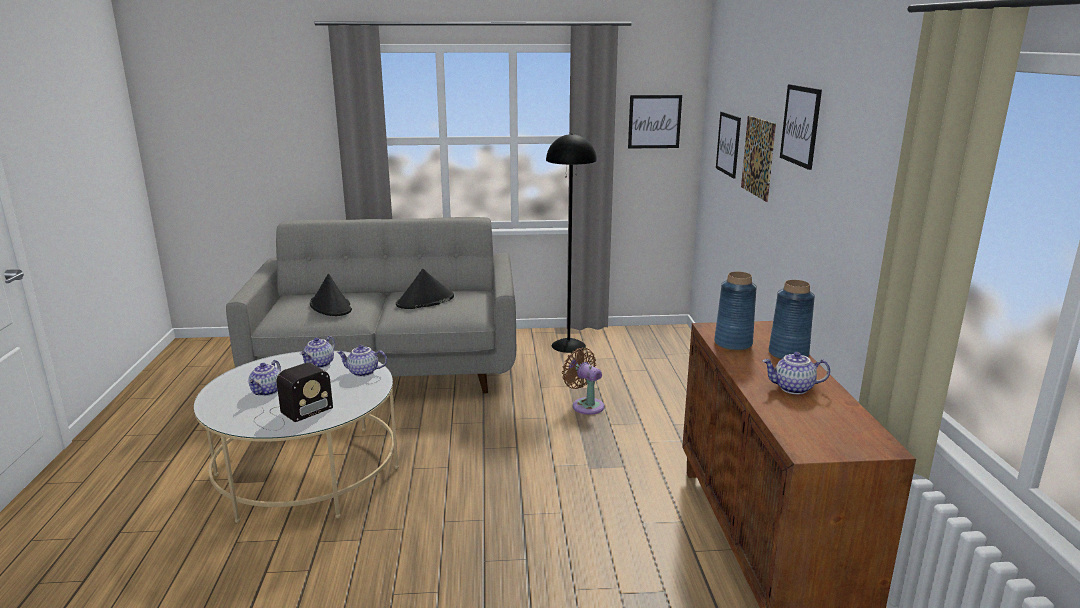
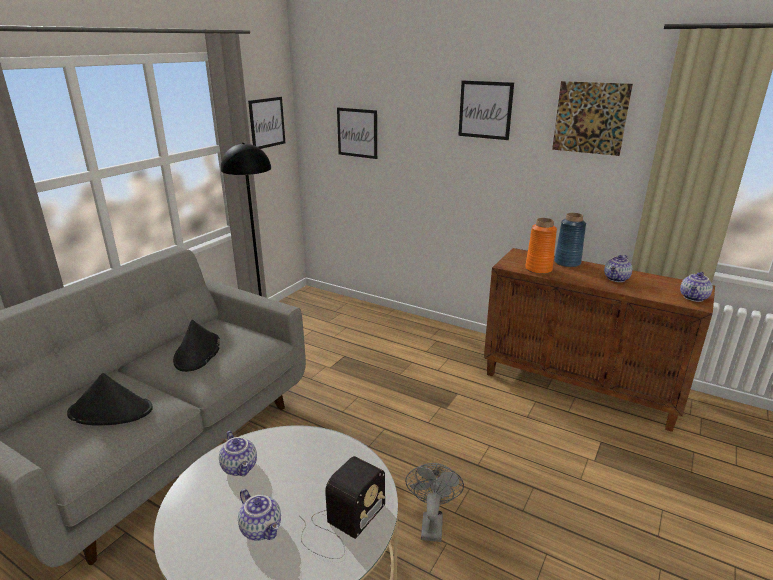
camera: 55 degrees left, 5 degrees up
radio [254,363,333,431] -> radio turned 45 degrees clockwise [299,456,385,559]
teapot [337,345,387,377] -> teapot moved to [680,272,713,302]
brown fan [562,348,604,415] -> none
blue vase [714,272,757,351] -> orange vase [525,218,557,274]
picture [741,116,776,202] -> picture moved to [552,81,633,156]
none -> grey fan [405,463,464,542]

